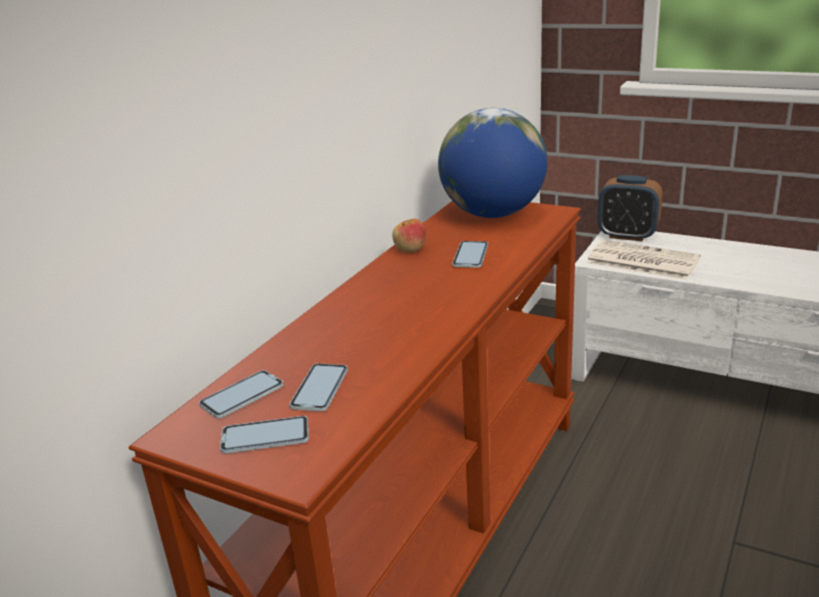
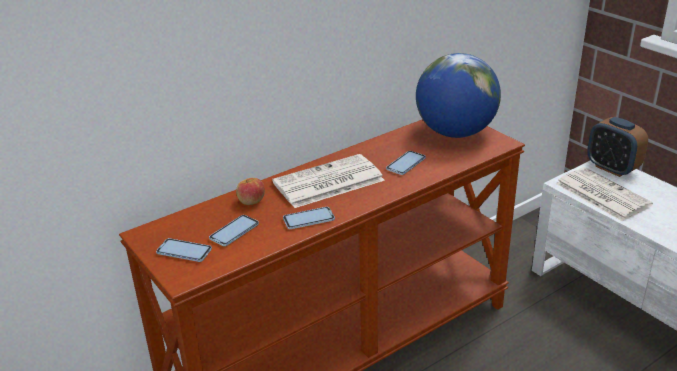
camera: 25 degrees right, 5 degrees up
phone [199,370,284,418] -> phone moved to [283,207,335,229]
apple [392,219,427,253] -> apple moved to [236,178,265,205]
none -> newspaper [272,154,385,208]

